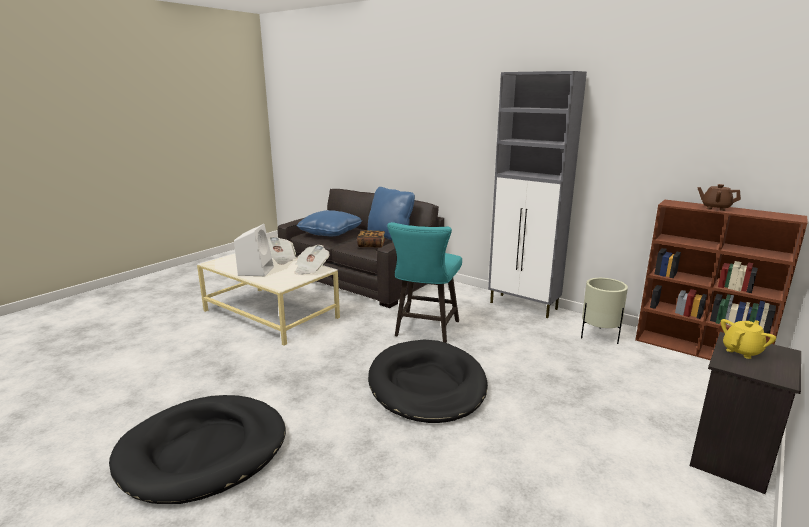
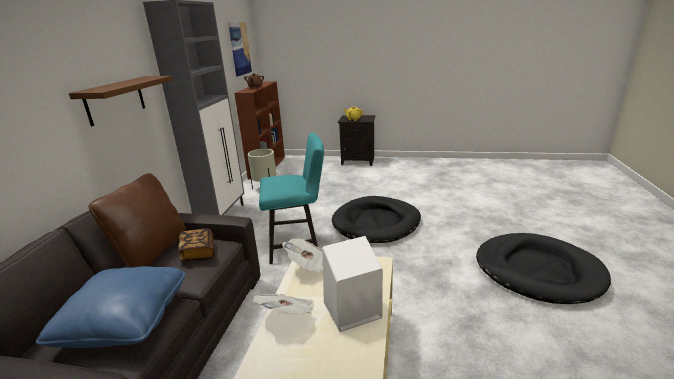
camera: 115 degrees left, 5 degrees up
blue pillow [368,187,415,240] -> brown pillow [89,173,186,268]
none -> brown shelf [69,76,173,126]
none -> picture [228,22,252,77]

